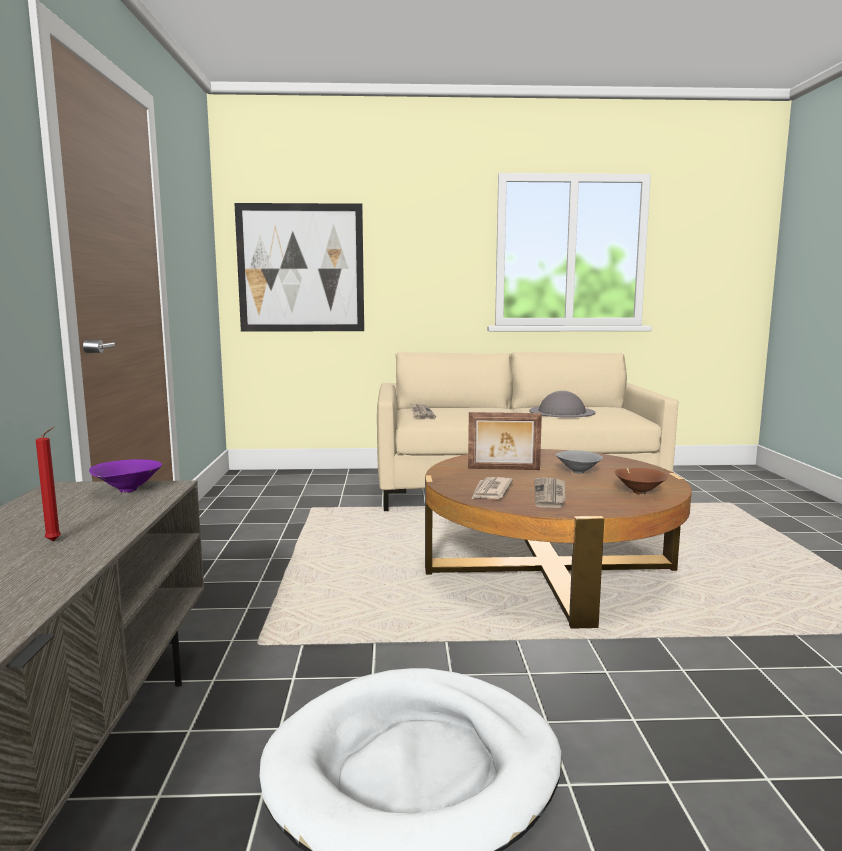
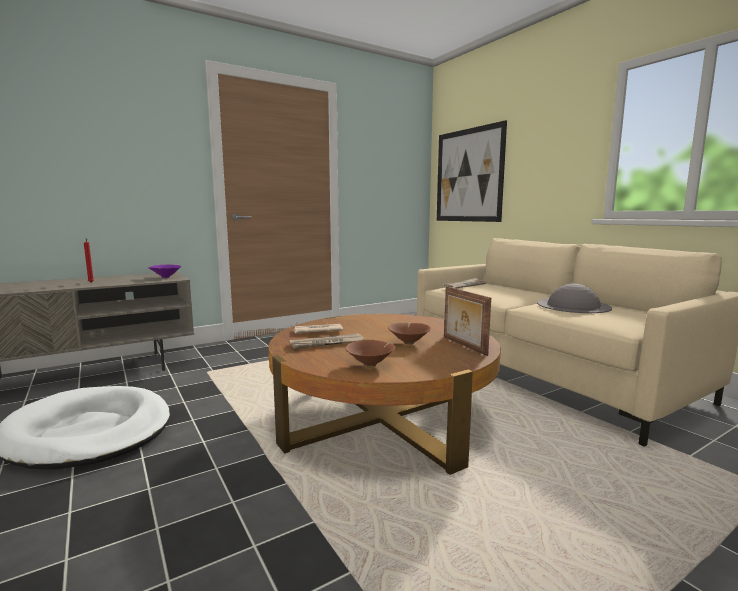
camera: 60 degrees right, 0 degrees up
picture frame [468,412,542,470] -> picture frame moved to [444,286,491,356]
grey bowl [555,450,603,474] -> brown bowl [388,323,431,345]

